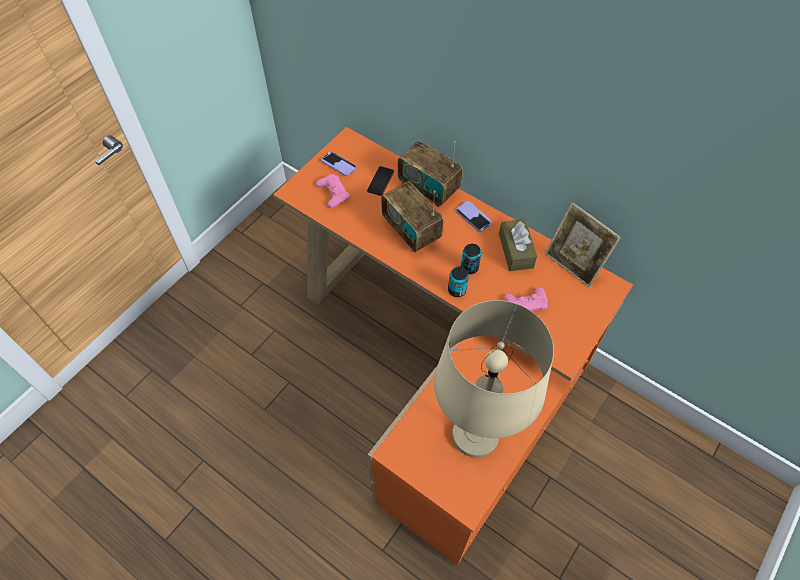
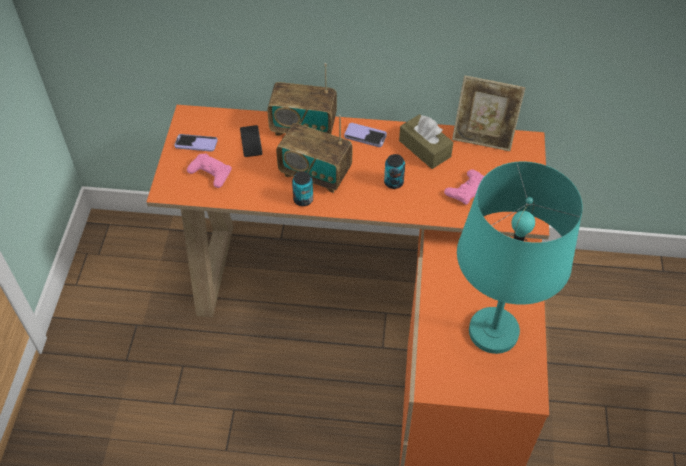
camera: 30 degrees left, 5 degrees down
beige table lamp [434,300,554,458] -> turquoise table lamp [457,161,583,354]
can [448,266,469,297] -> can moved to [292,171,313,206]

